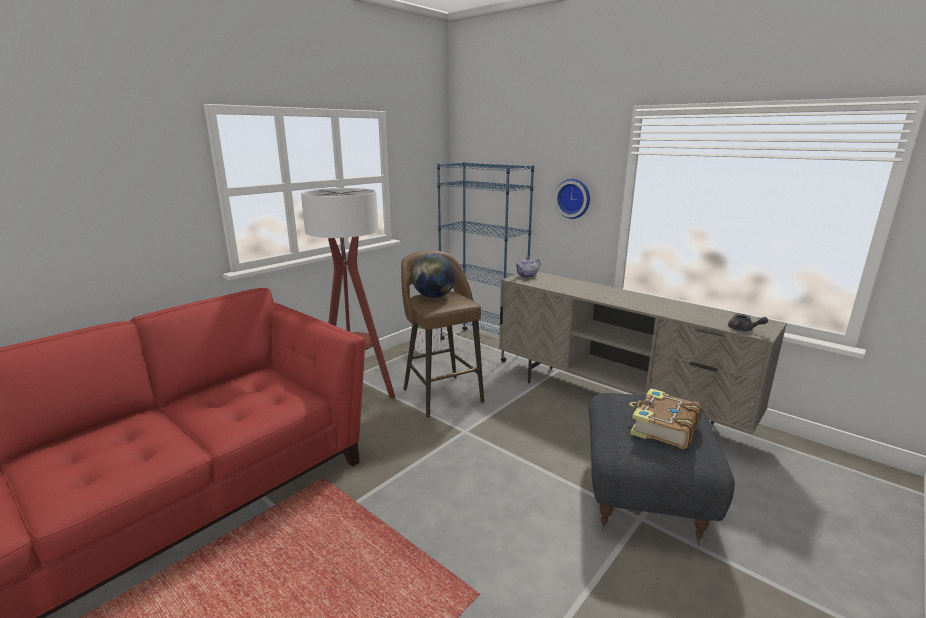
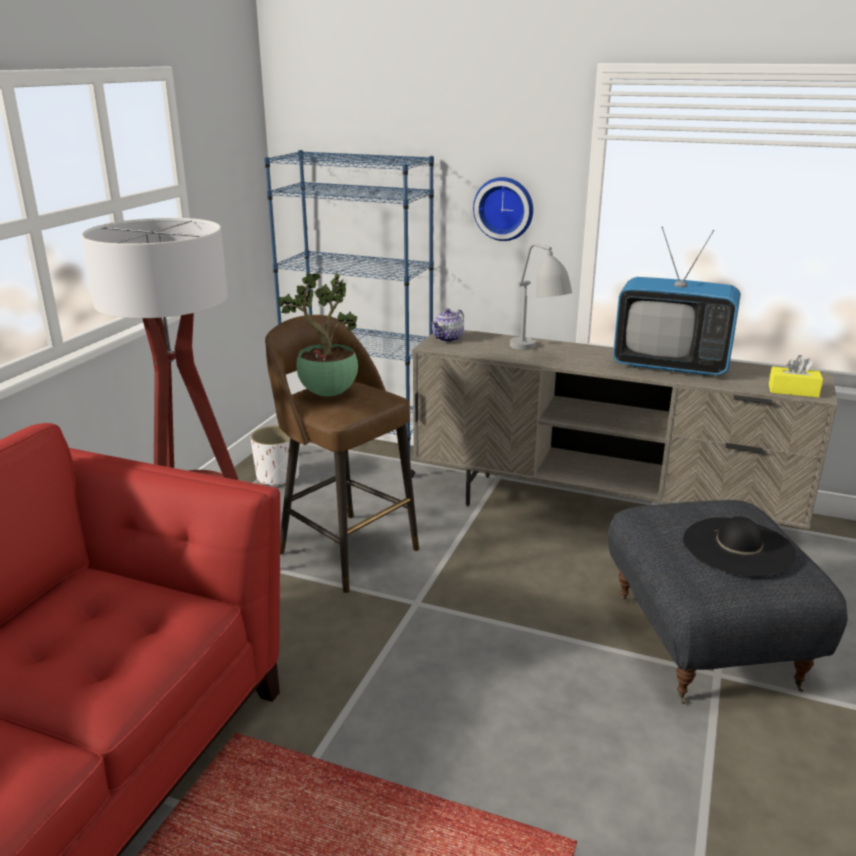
camera: 20 degrees left, 5 degrees up
globe [412,254,456,298] -> potted plant [278,272,358,396]
book [629,388,702,449] -> black hat [683,516,797,576]
grey teapot [728,314,768,331] -> yellow tissue box [769,355,823,398]
none -> grey table lamp [510,243,572,350]
none -> television [613,227,741,376]

